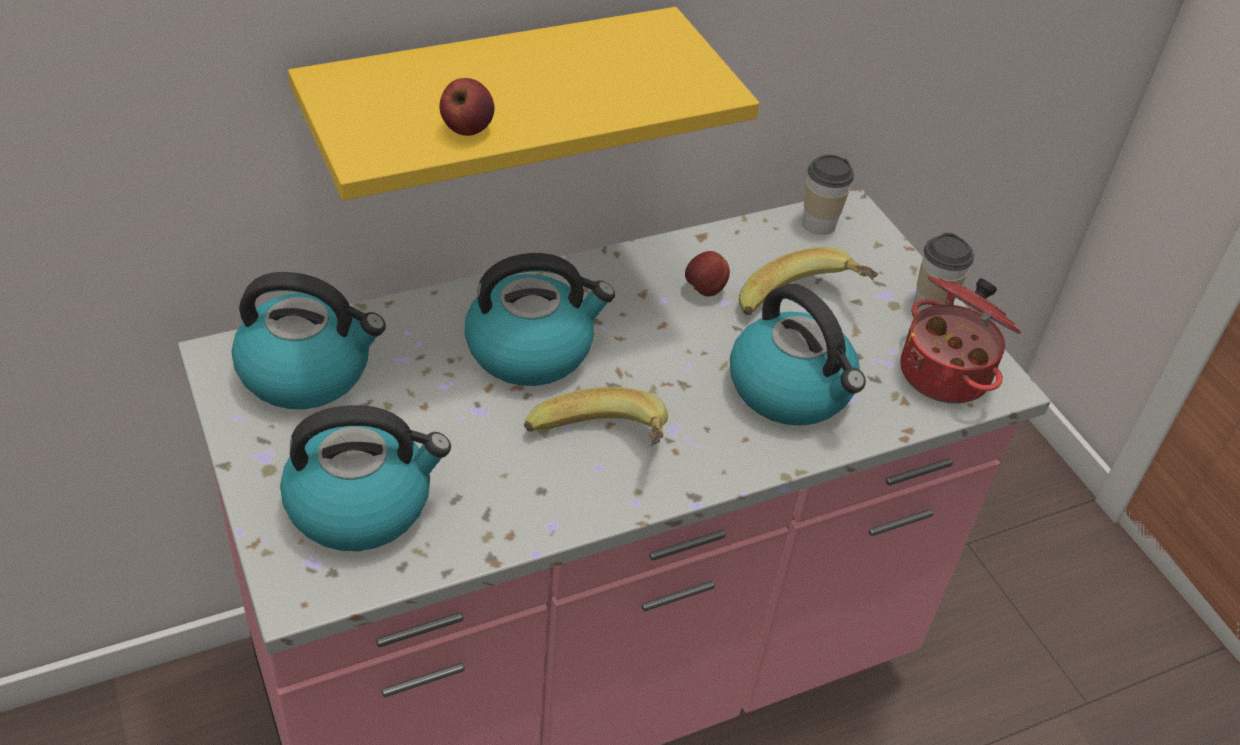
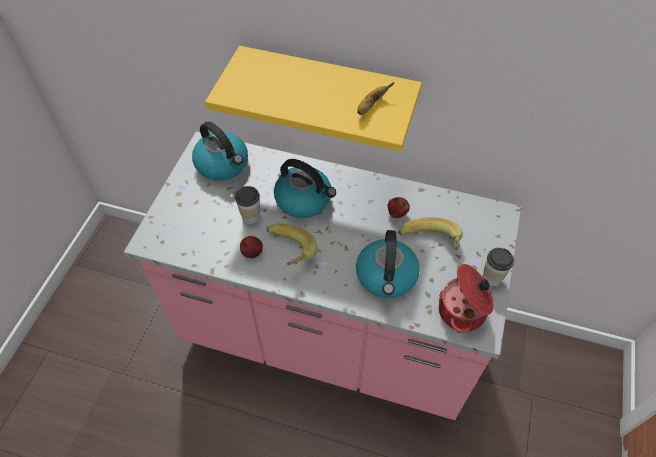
camera: 45 degrees right, 10 degrees up
kettle [280,405,451,551] -> none
apple [440,78,494,136] -> apple moved to [240,236,263,258]
cup [802,155,854,235] -> cup moved to [235,186,260,224]
none -> banana [357,82,394,115]

